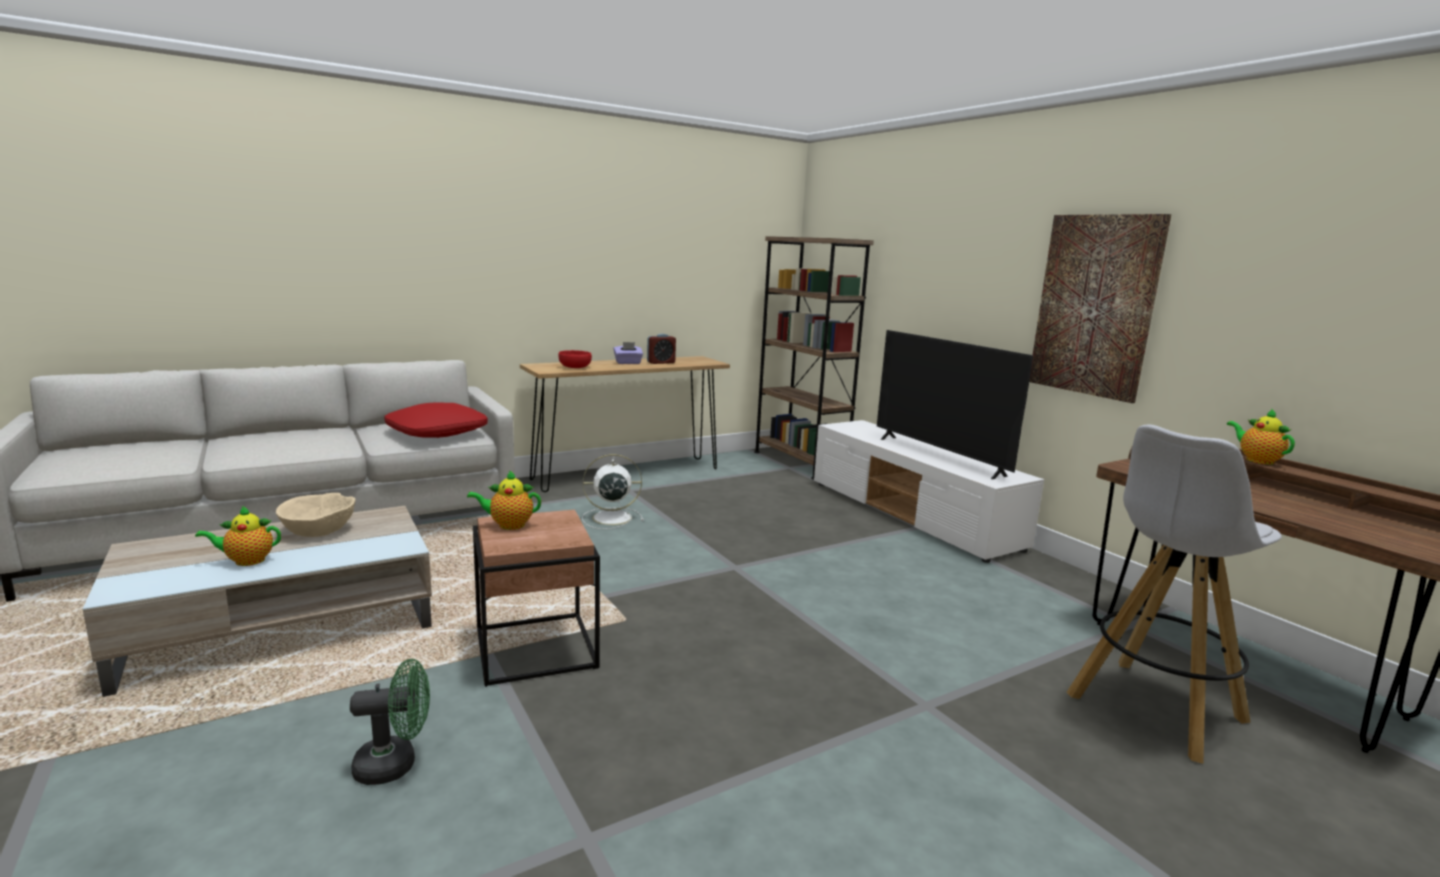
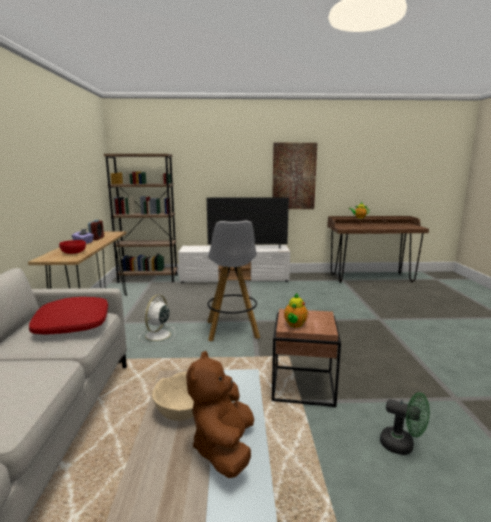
camera: 60 degrees left, 0 degrees up
teapot [195,506,281,566] -> brown plush toy [186,351,254,478]
green fan [350,659,430,785] -> green fan turned 105 degrees clockwise [380,392,430,455]
white stool [1067,425,1282,764] -> white stool moved to [207,221,260,341]

